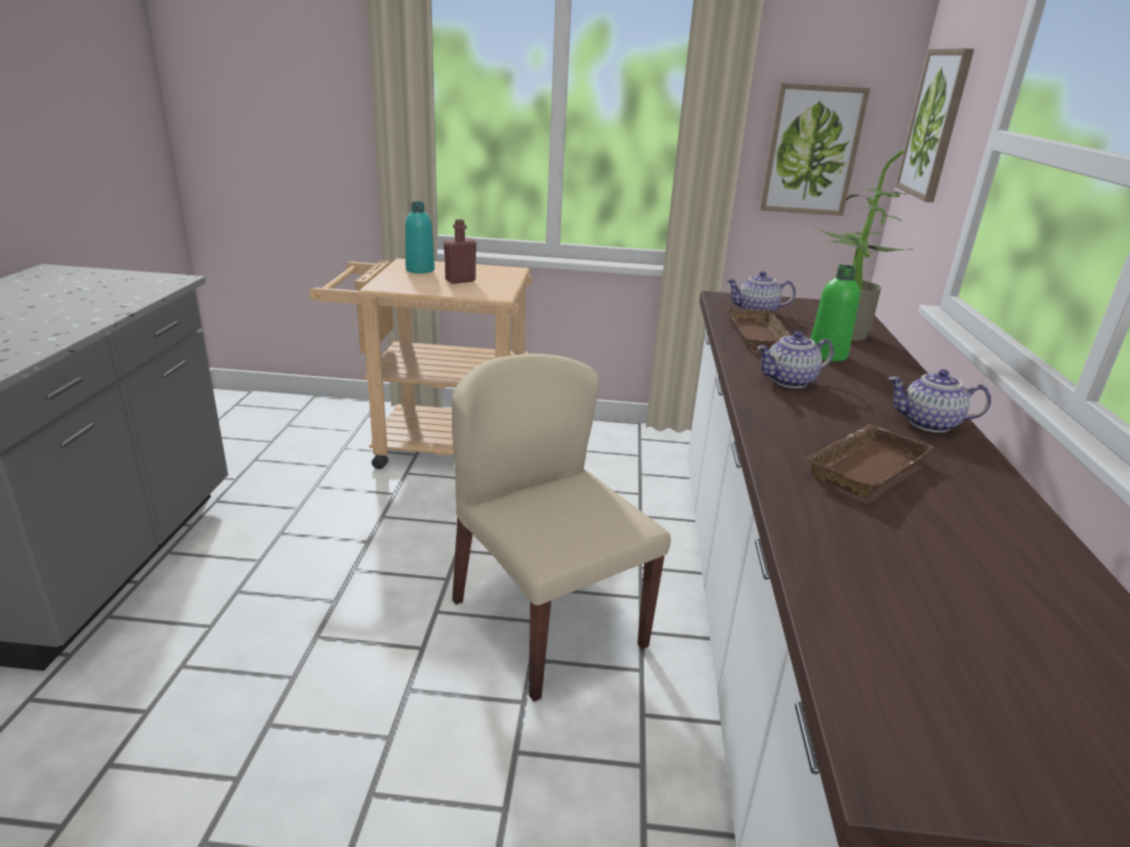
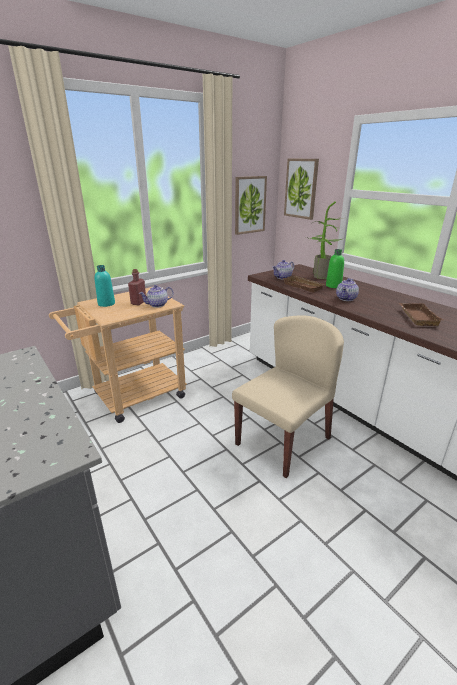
camera: 40 degrees left, 0 degrees up
beige chair [452,353,671,702] -> beige chair turned 120 degrees clockwise [232,315,344,478]
teapot [888,369,991,433] -> teapot moved to [139,285,174,308]

